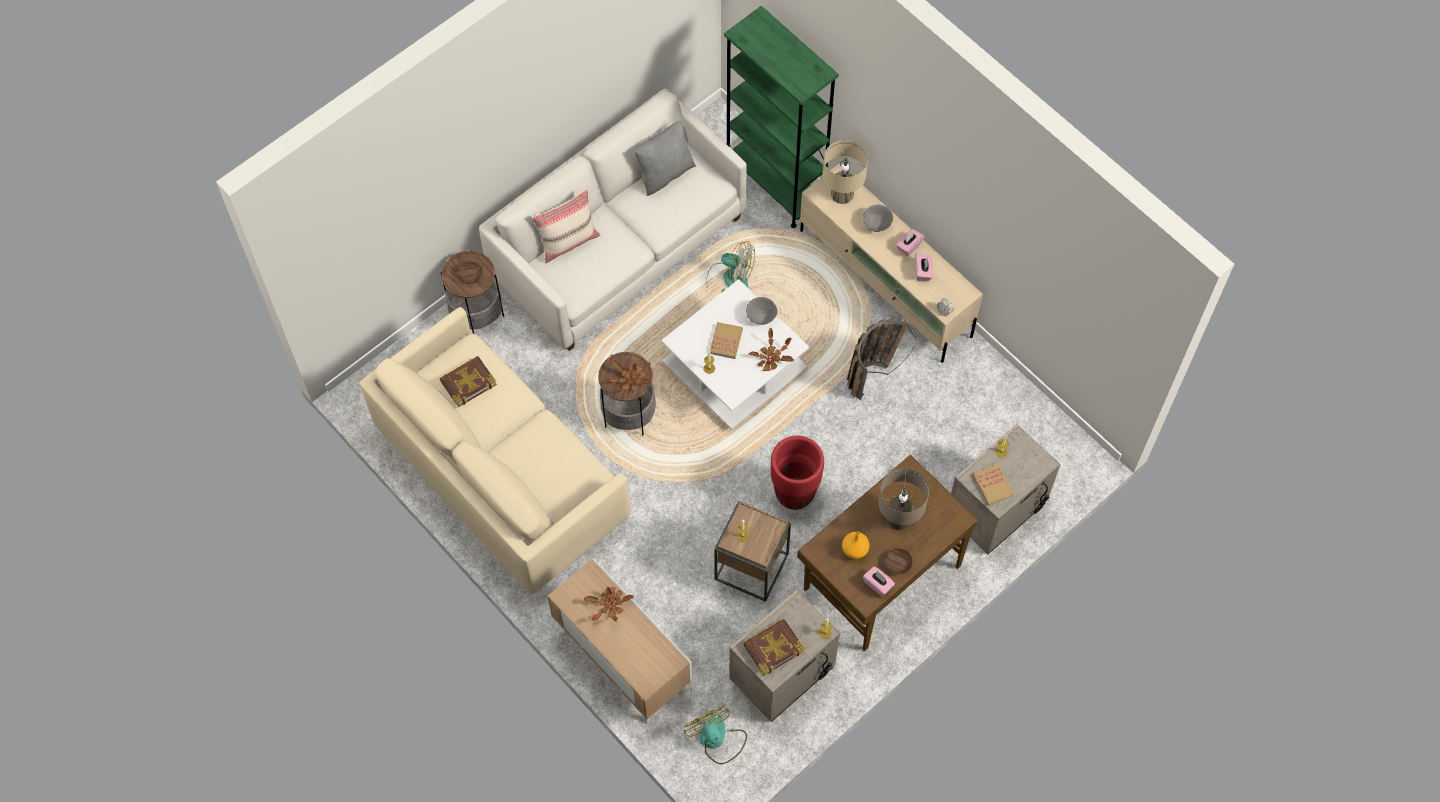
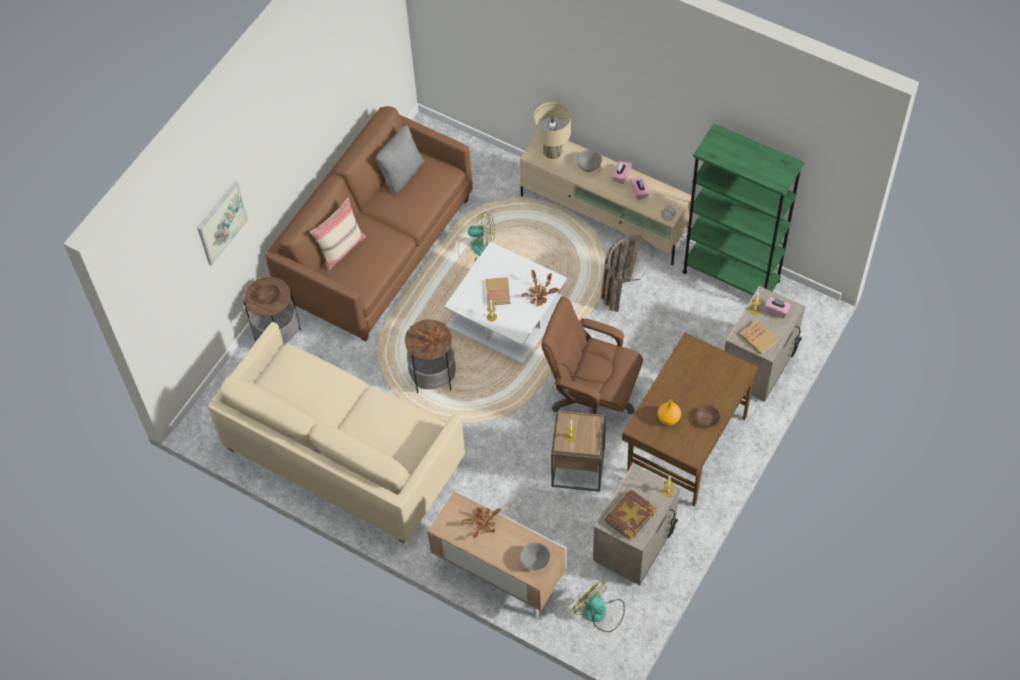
camera: 15 degrees left, 5 degrees down
book [439,356,497,407] -> none
white sofa [479,89,747,351] -> brown sofa [265,106,473,342]
green bookcase [724,6,839,228] -> green bookcase moved to [682,124,805,295]
grey bowl [746,297,778,325] -> grey bowl moved to [520,543,550,570]
red planter [771,436,824,510] -> brown office chair [541,296,643,414]
pink tissue box [863,566,895,597] -> pink tissue box moved to [765,297,791,318]
beige table lamp [878,468,929,531] -> none
none -> picture [198,182,248,266]

